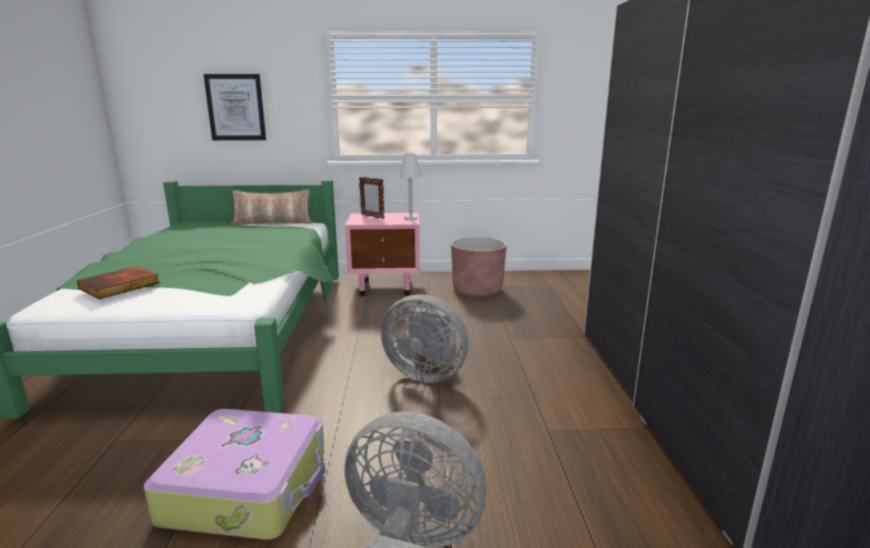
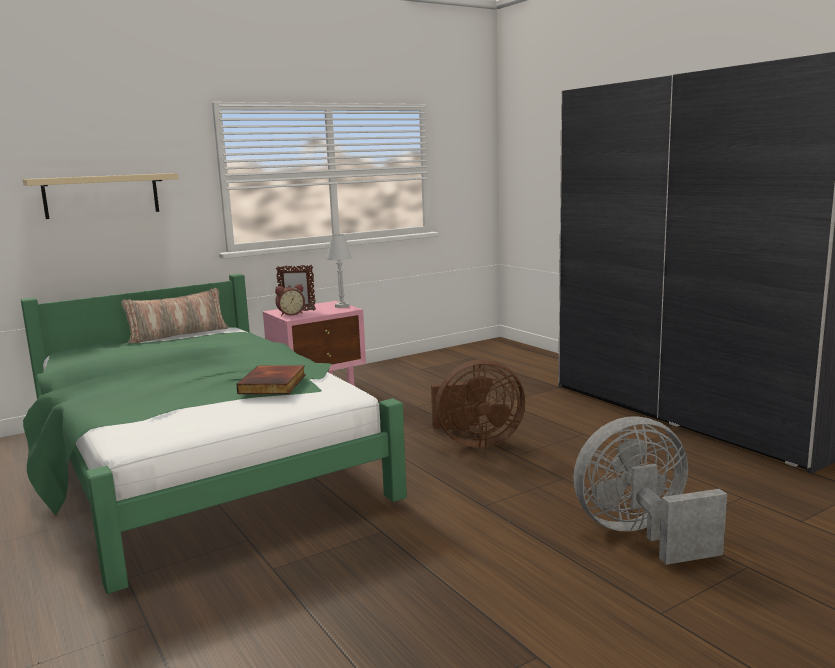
camera: 30 degrees left, 5 degrees down
book [77,266,160,299] -> book moved to [236,365,306,394]
suitcase [144,409,325,540] -> none
picture [204,74,266,140] -> beige shelf [23,173,178,219]
grey fan [381,294,468,383] -> brown fan [431,360,525,448]
brown planter [451,237,507,297] -> none
none -> alarm clock [275,284,305,316]

